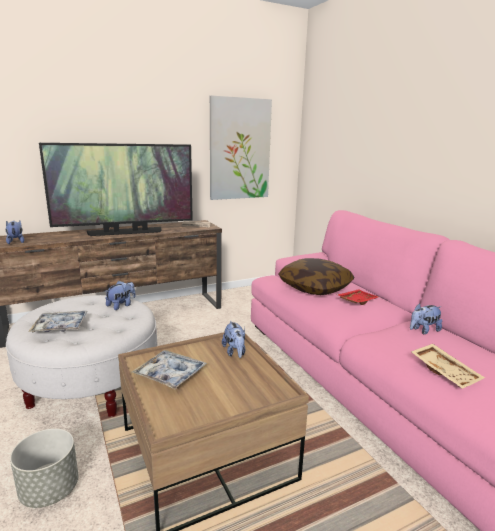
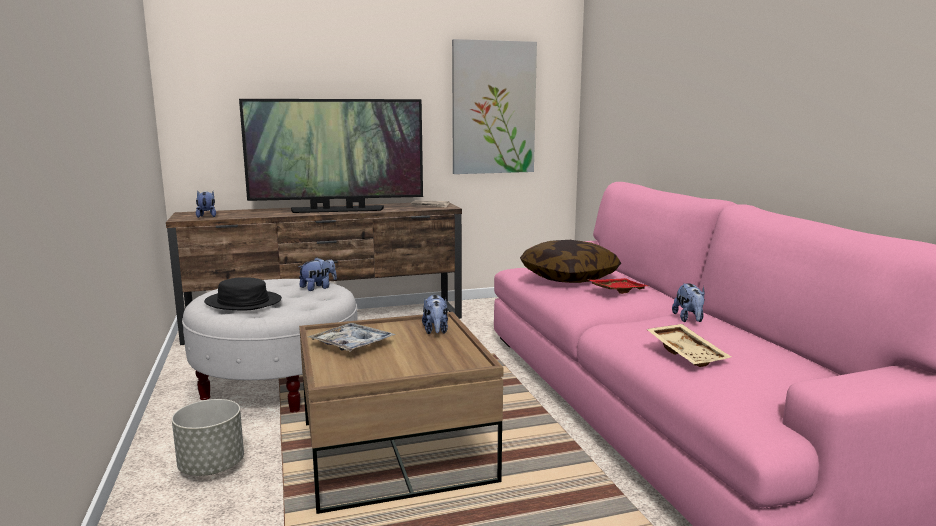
camera: 10 degrees right, 5 degrees down
tray [28,311,88,332] -> black hat [204,277,282,311]
plush toy [410,303,442,334] -> plush toy turned 75 degrees counterclockwise [672,283,705,322]

